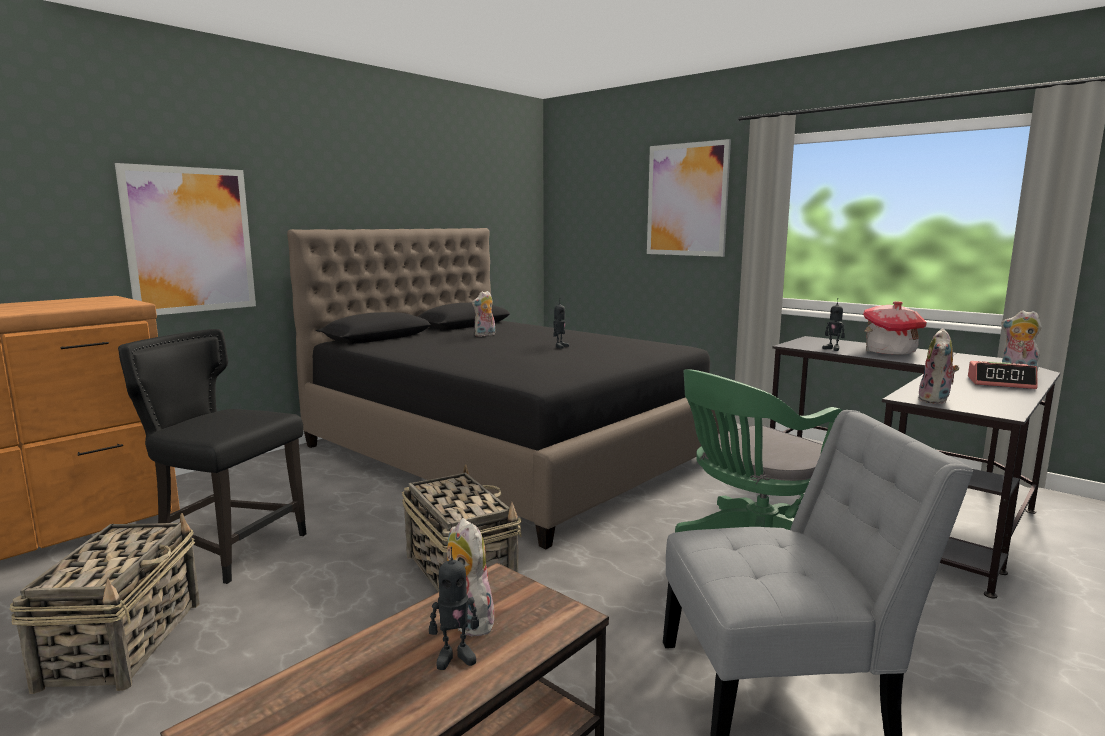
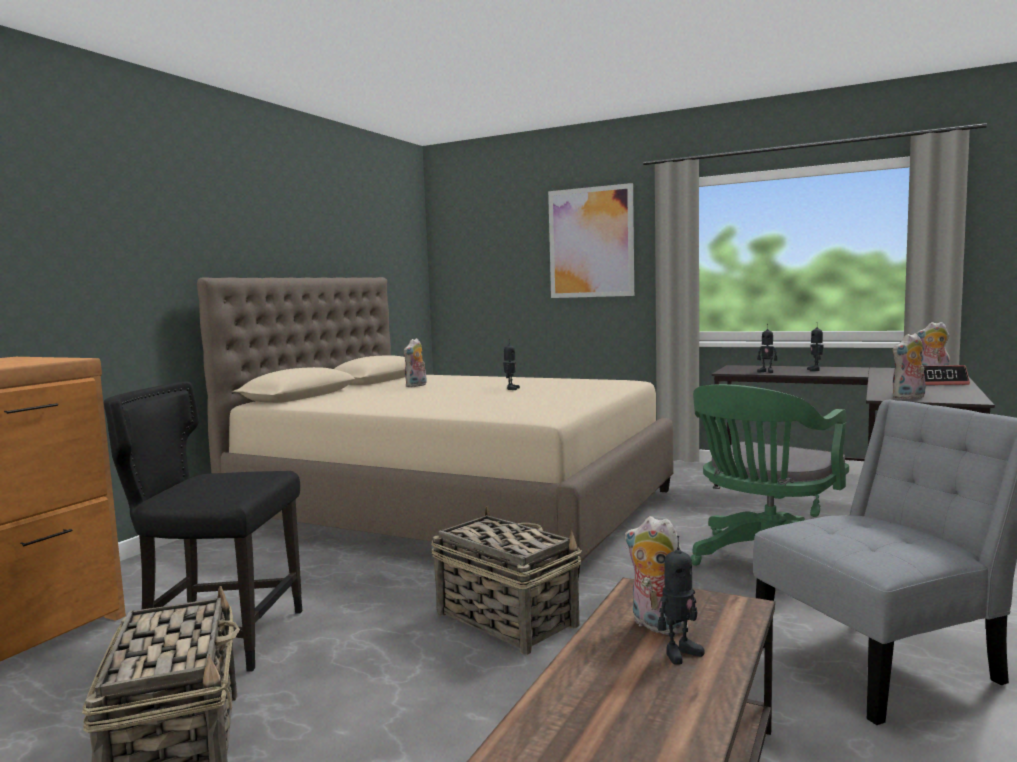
camera: 15 degrees left, 5 degrees down
picture [115,163,256,315] -> none
black bed [287,228,720,549] -> beige bed [197,277,673,580]
toy house [863,301,927,354] -> toy robot [807,322,824,371]
plush toy [918,328,959,404] -> plush toy turned 60 degrees clockwise [893,333,926,399]

